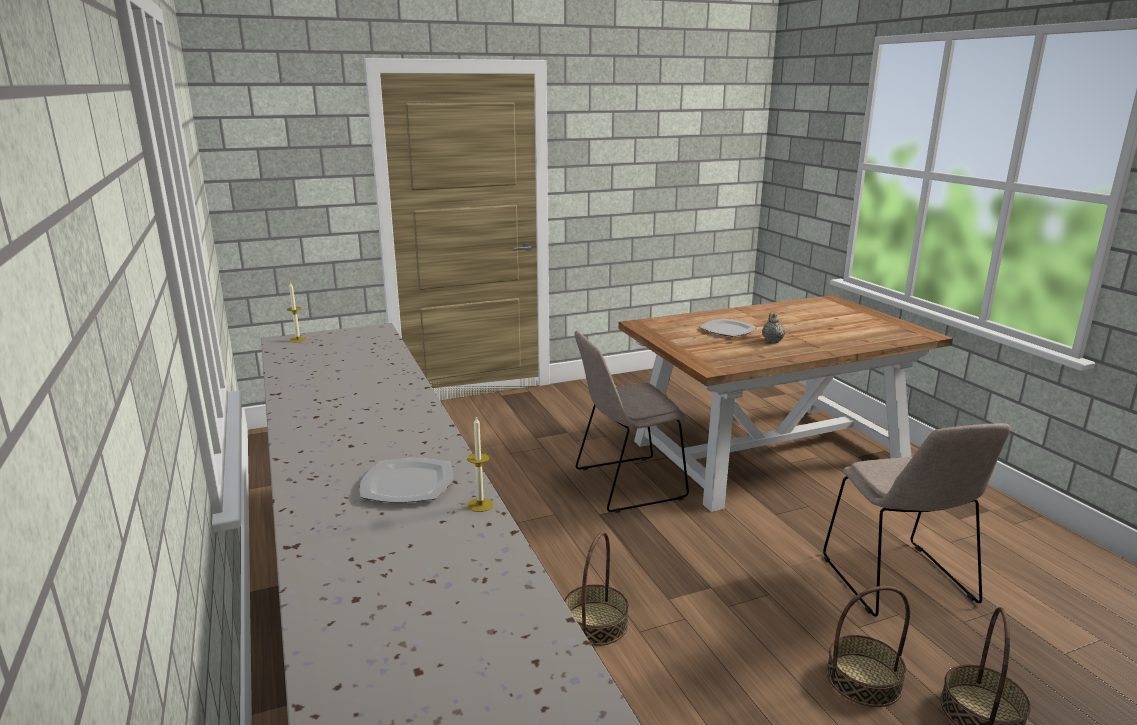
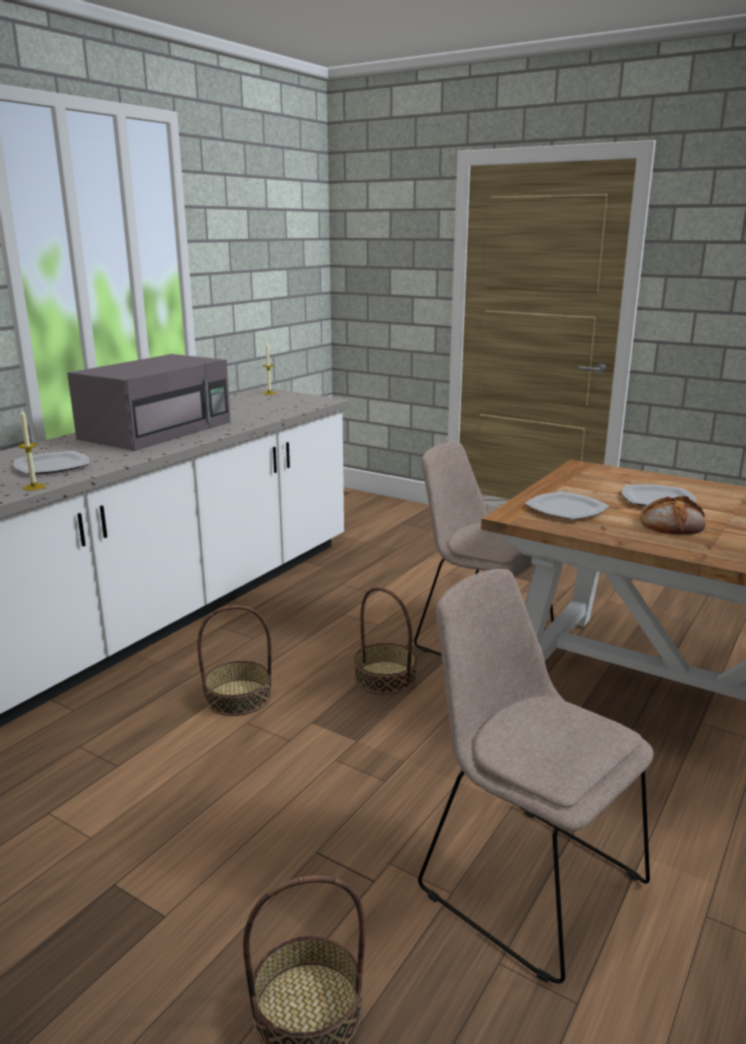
camera: 55 degrees right, 0 degrees up
beige teapot [762,312,786,343] -> bread [640,496,705,535]
beige chair [823,423,1010,617] -> beige chair turned 90 degrees clockwise [418,569,654,983]
basket [826,586,910,707] -> basket moved to [354,587,417,694]
none -> grey microwave [67,354,231,451]
none -> plate [525,491,609,519]

